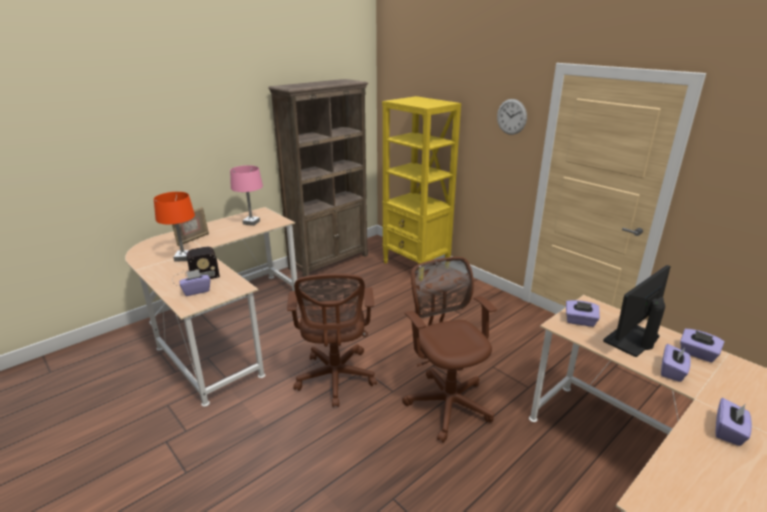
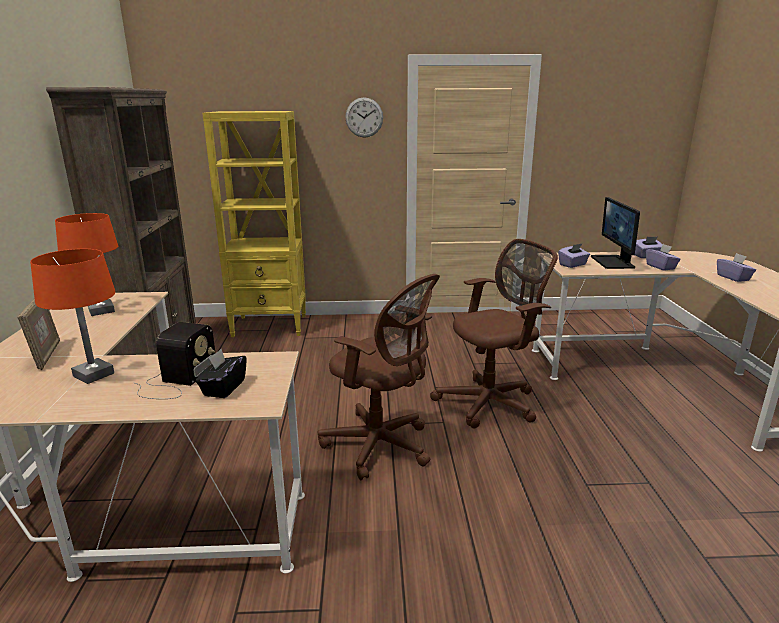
camera: 50 degrees left, 5 degrees down
purple tissue box [179,270,210,296] -> black tissue box [196,349,247,398]
pink table lamp [230,165,263,226] -> orange table lamp [55,213,118,316]
brown office chair [402,257,497,443] -> brown office chair turned 135 degrees clockwise [430,239,558,428]

